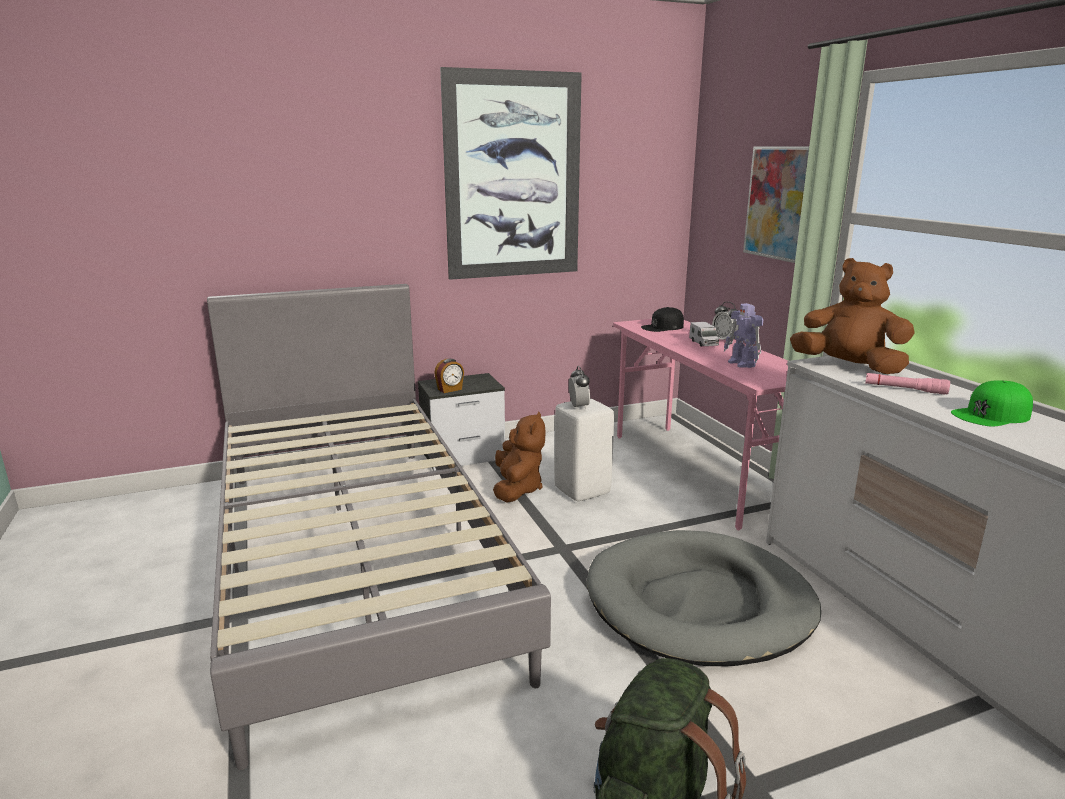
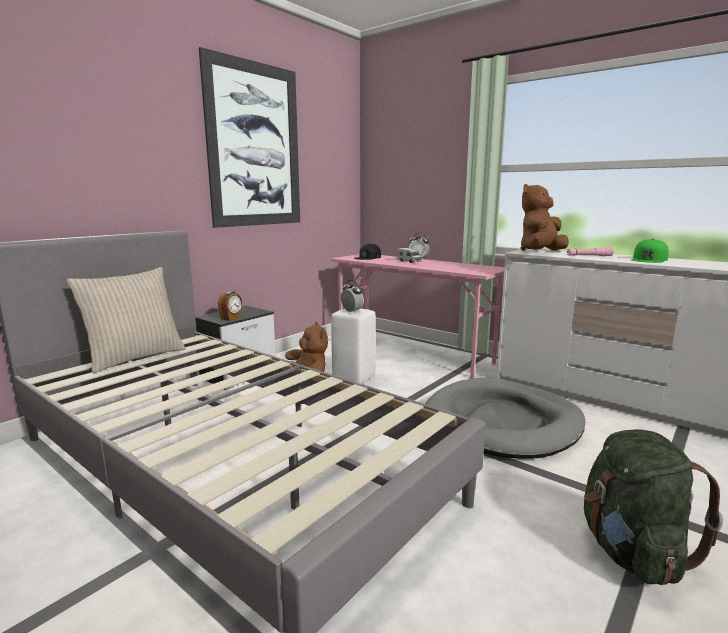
camera: 30 degrees left, 5 degrees down
toy robot [724,303,763,368] -> none
picture [743,146,809,263] -> none
brown plush toy [790,258,915,374] -> brown plush toy turned 45 degrees counterclockwise [520,184,569,251]
none -> beige pillow [67,267,186,374]

